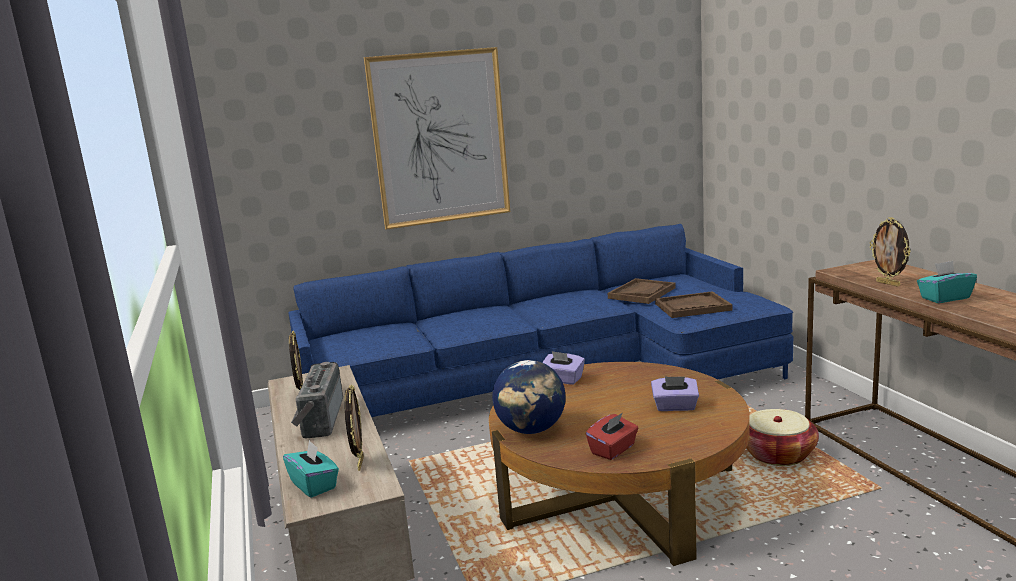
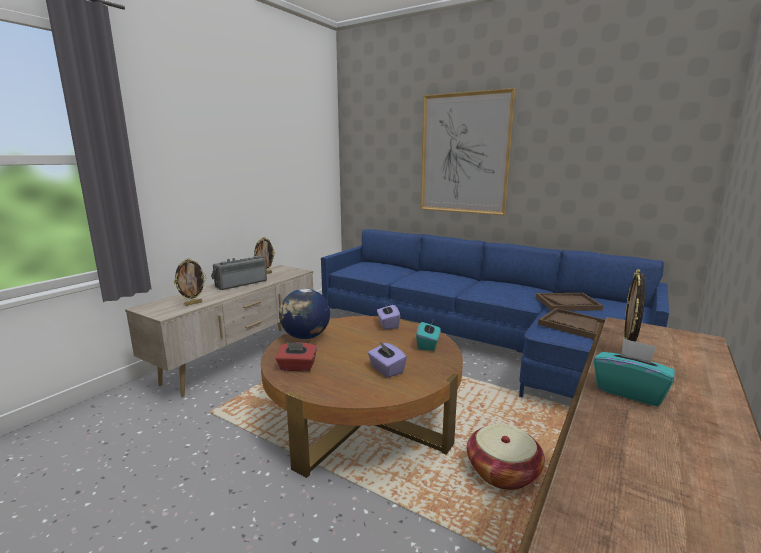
camera: 50 degrees right, 0 degrees up
turquoise tissue box [283,440,339,498] -> turquoise tissue box moved to [416,322,441,351]

